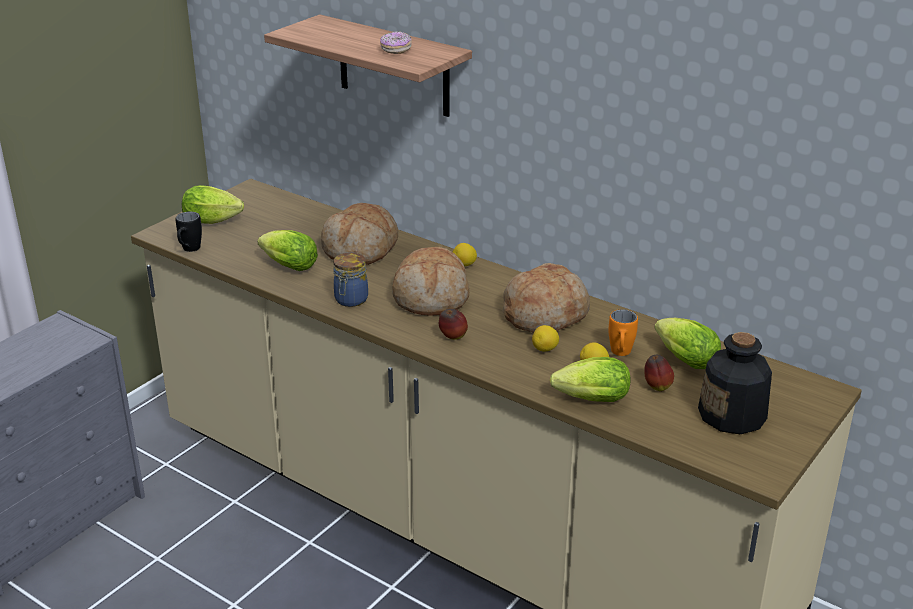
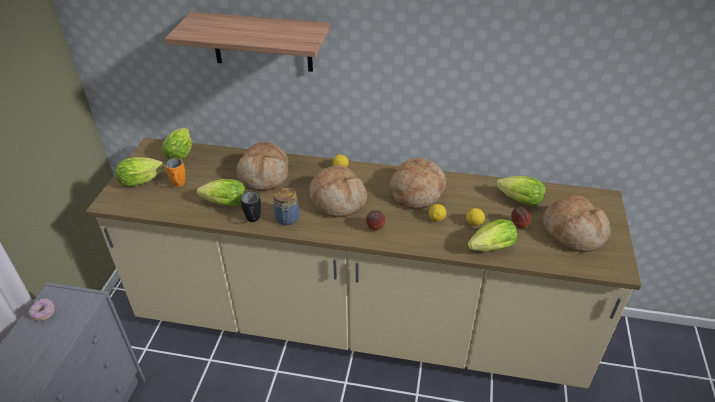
camera: 25 degrees left, 10 degrees up
black mug [176,212,202,252] -> black mug moved to [241,192,261,222]
donut [380,32,412,54] -> donut moved to [28,299,55,321]
orange mug [609,309,638,356] -> orange mug moved to [165,158,185,187]
bottle [698,332,772,434] -> bread [542,195,611,252]
none -> lettuce [162,128,192,160]

